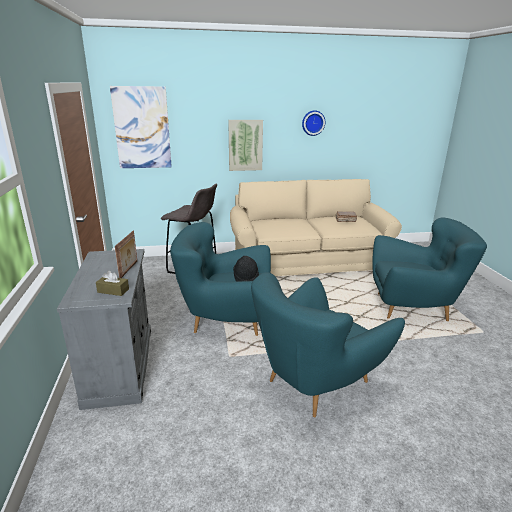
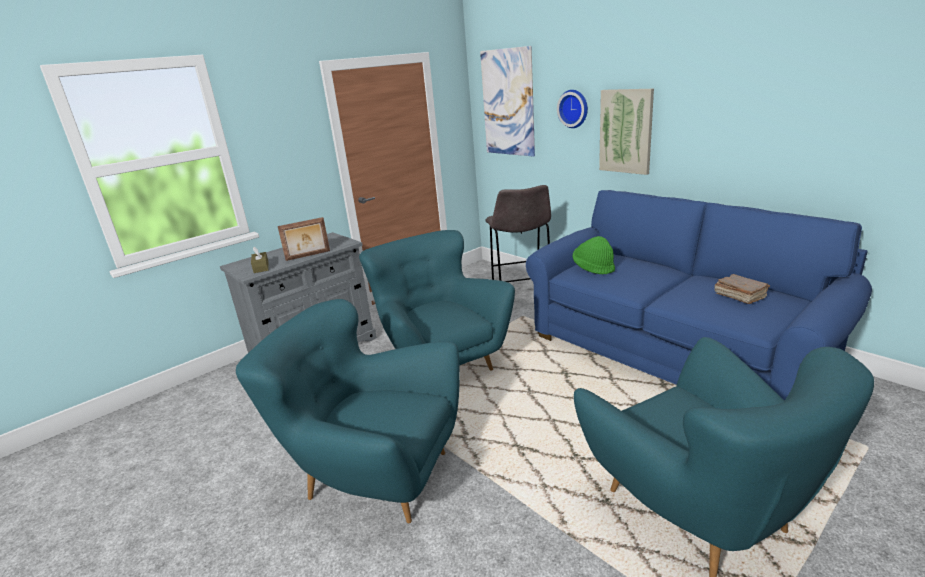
camera: 60 degrees right, 0 degrees up
beige sofa [230,179,402,276] -> blue sofa [526,190,872,401]
black hat [233,256,259,282] -> none
wall clock [302,110,325,136] -> wall clock moved to [557,90,588,128]
none -> green hat [573,236,615,275]

